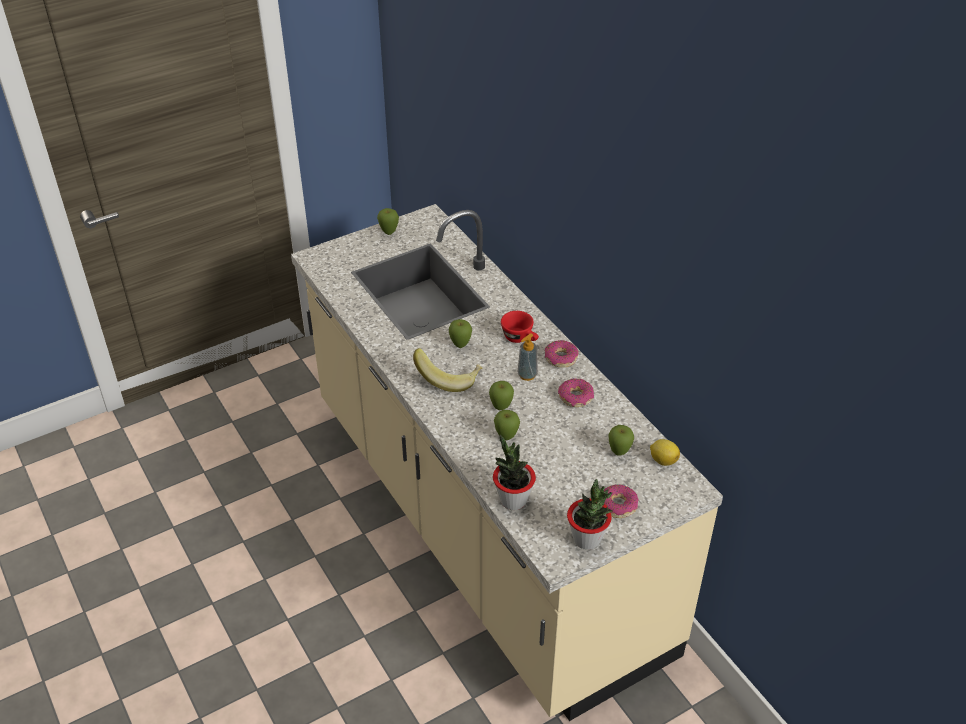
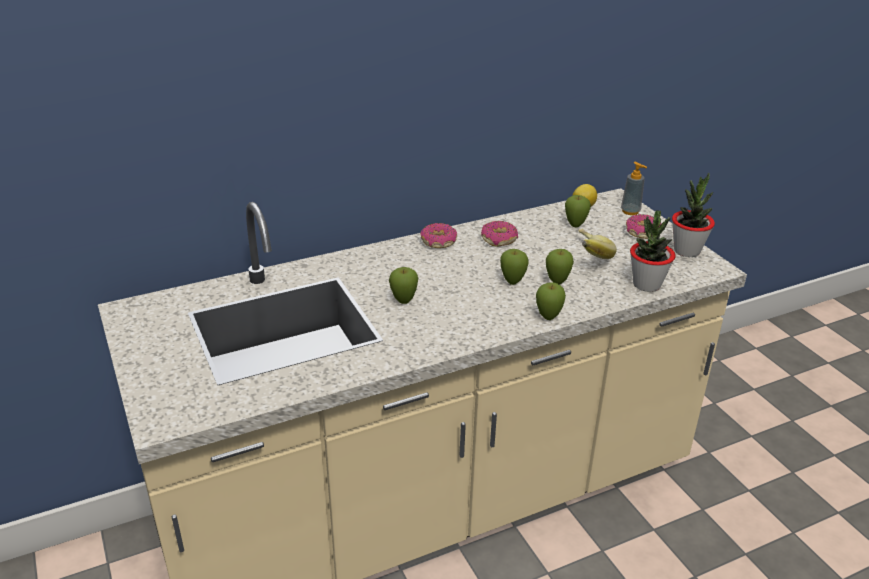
camera: 85 degrees left, 10 degrees down
apple [377,208,399,235] -> apple moved to [536,282,566,320]
banana [413,348,483,392] -> banana moved to [578,229,617,259]
red cup [501,311,539,343] -> none
soap dispenser [518,334,538,381] -> soap dispenser moved to [621,162,647,215]

